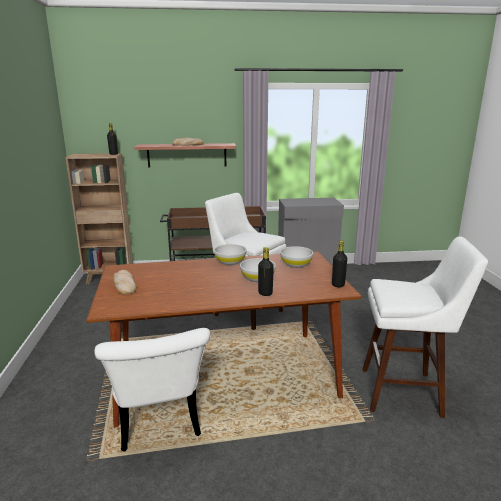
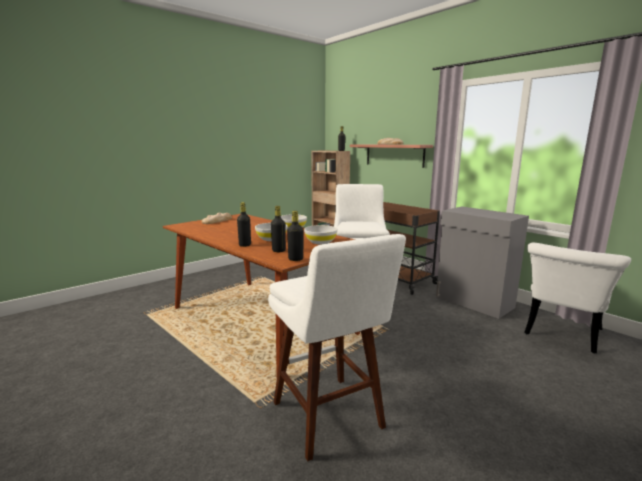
camera: 55 degrees right, 5 degrees down
white chair [95,328,210,452] -> white chair moved to [524,243,631,353]
none -> black bottle [271,206,286,252]

